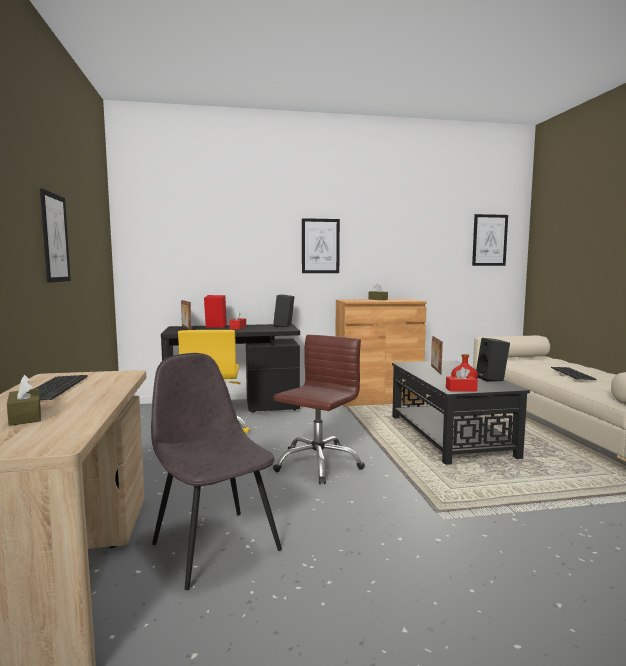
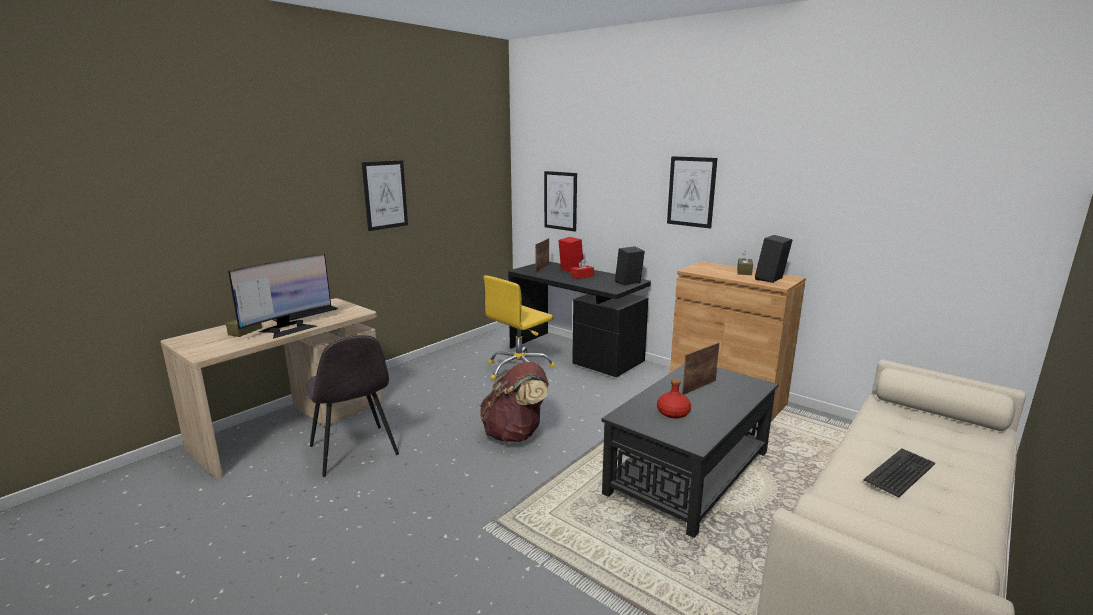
camera: 50 degrees right, 10 degrees up
grey chair [151,353,282,590] -> grey chair turned 135 degrees clockwise [305,335,399,477]
brown office chair [273,335,365,484] -> brown backpack [480,361,549,442]
red tissue box [446,367,478,392] -> none
picture [472,214,508,266] -> picture moved to [544,171,577,232]
black speaker [476,338,510,382] -> black speaker moved to [755,235,792,283]
none -> monitor [228,254,331,339]

